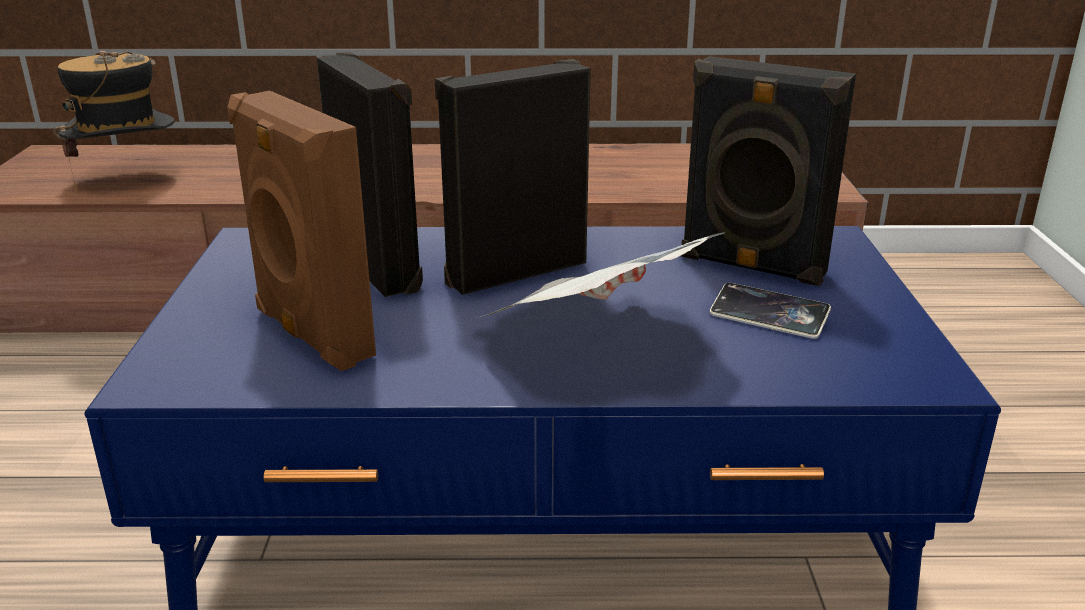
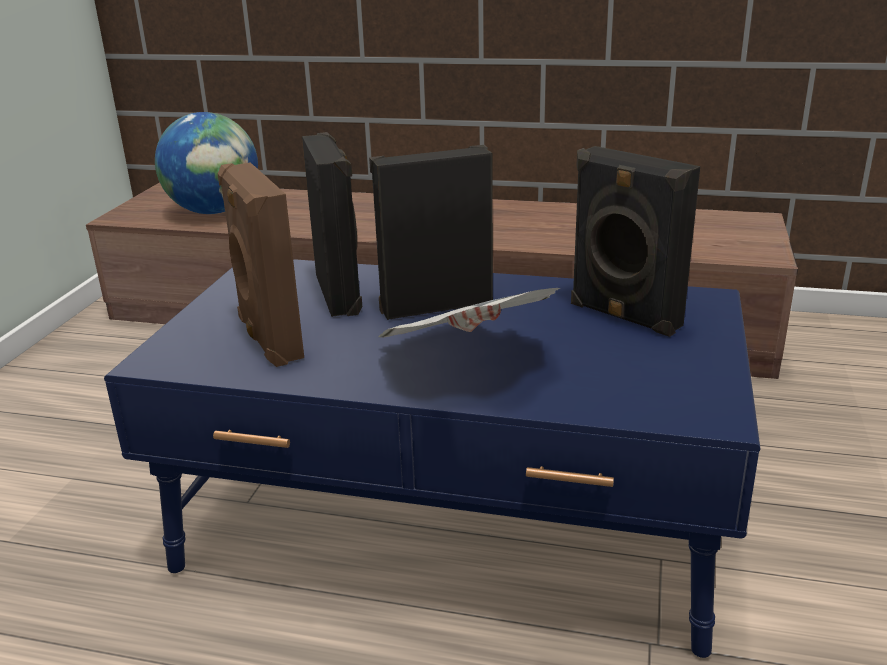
camera: 15 degrees right, 0 degrees up
hat [53,50,174,191] -> globe [155,112,258,214]
phone [710,283,831,339] -> none

